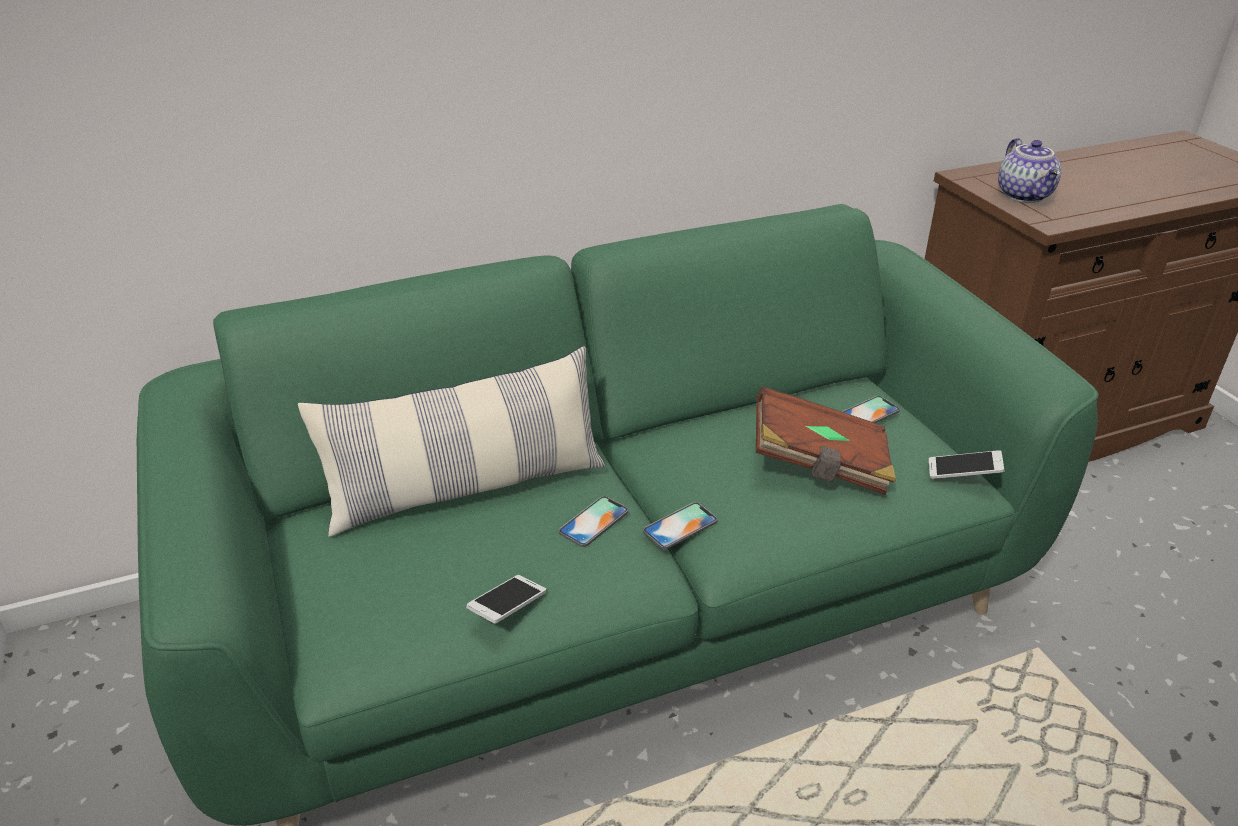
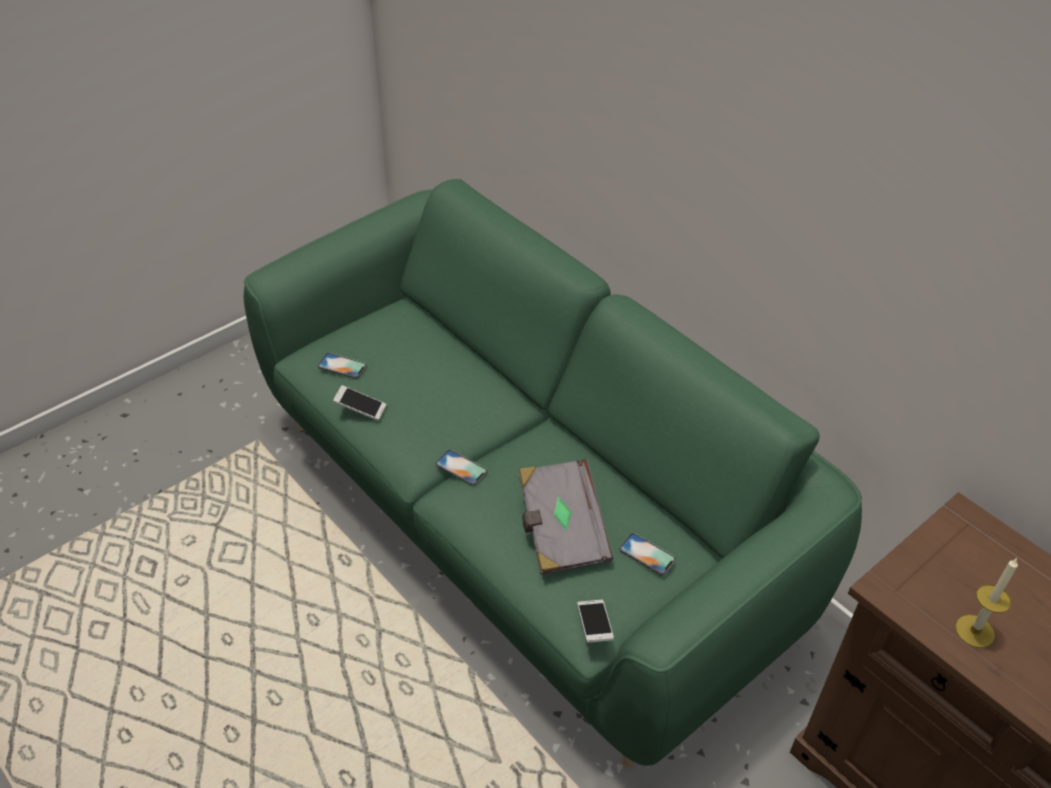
camera: 70 degrees right, 10 degrees up
pillow [298,346,605,537] -> none
phone [559,496,628,547] -> phone moved to [318,353,367,379]
brown book [756,386,896,495] -> grey book [519,459,613,575]
teapot [998,138,1061,203] -> none
none -> candle [955,558,1018,648]

